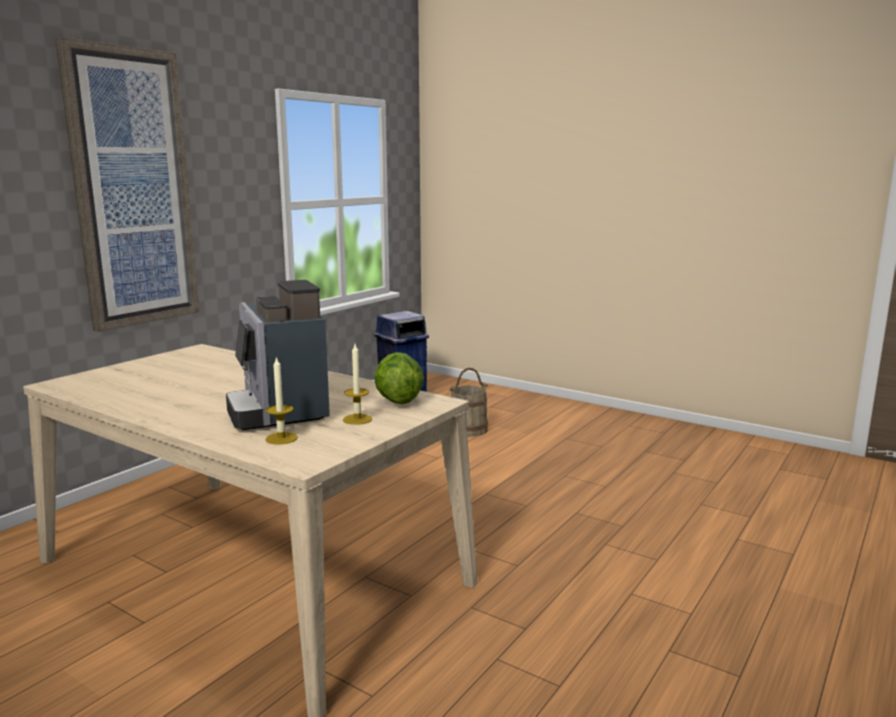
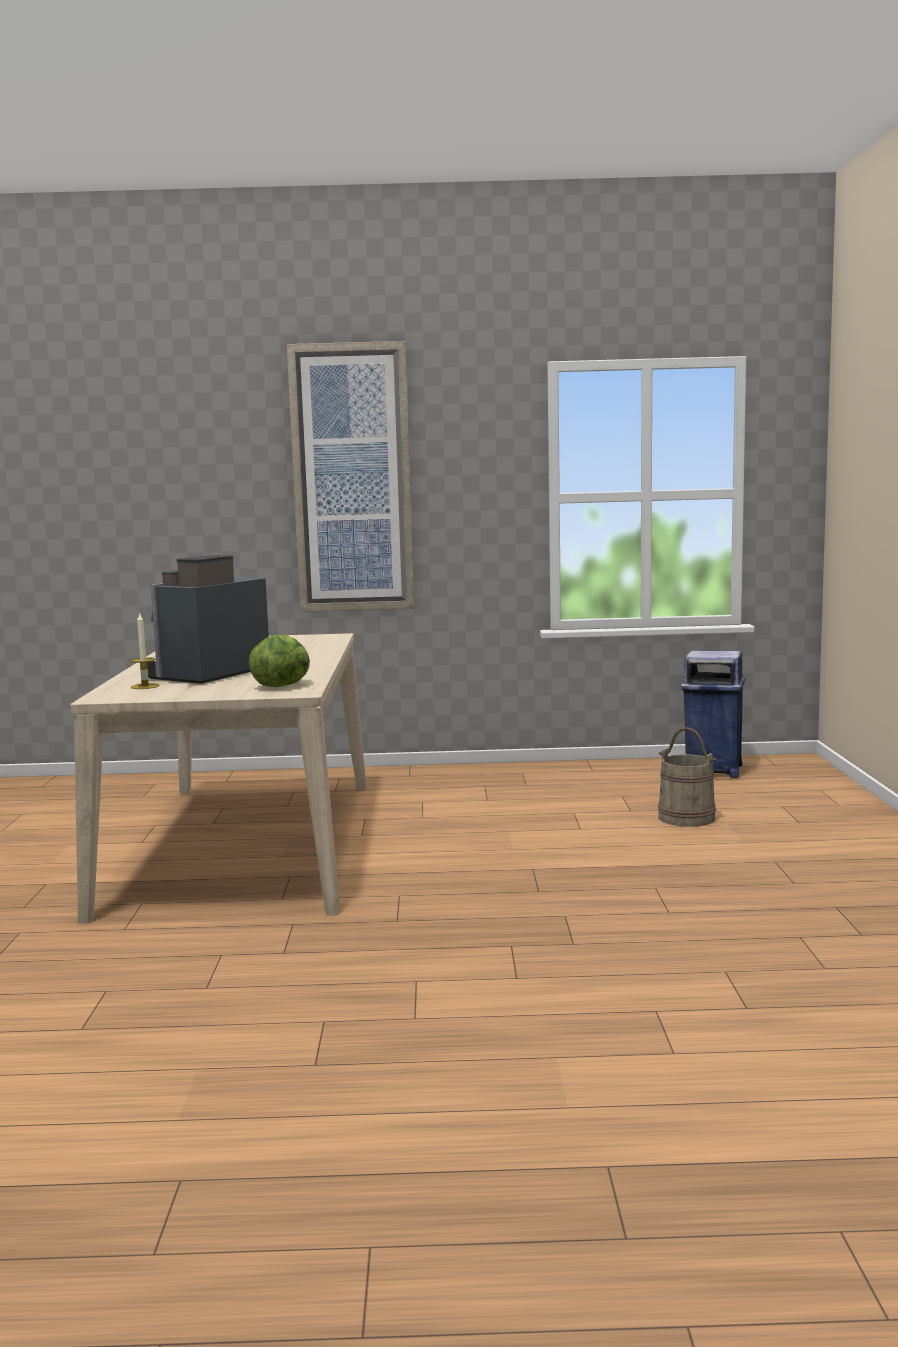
camera: 55 degrees right, 5 degrees down
candle [343,344,372,425] -> none

